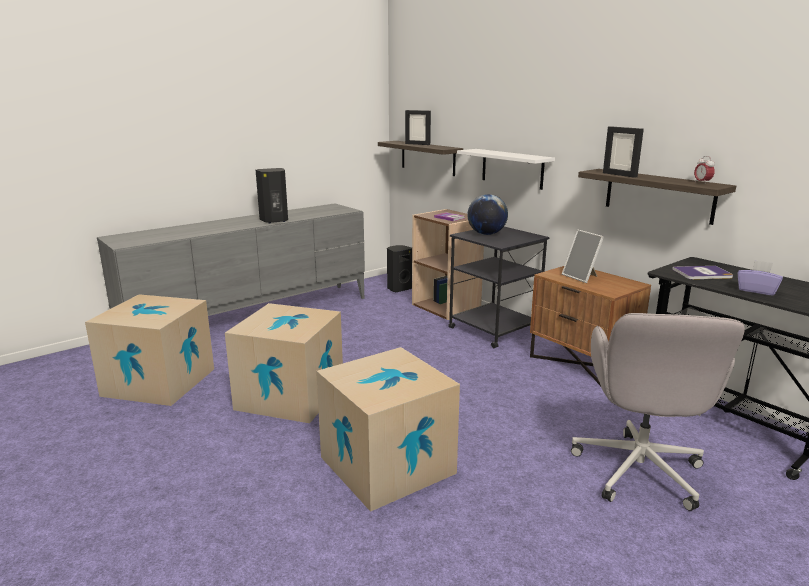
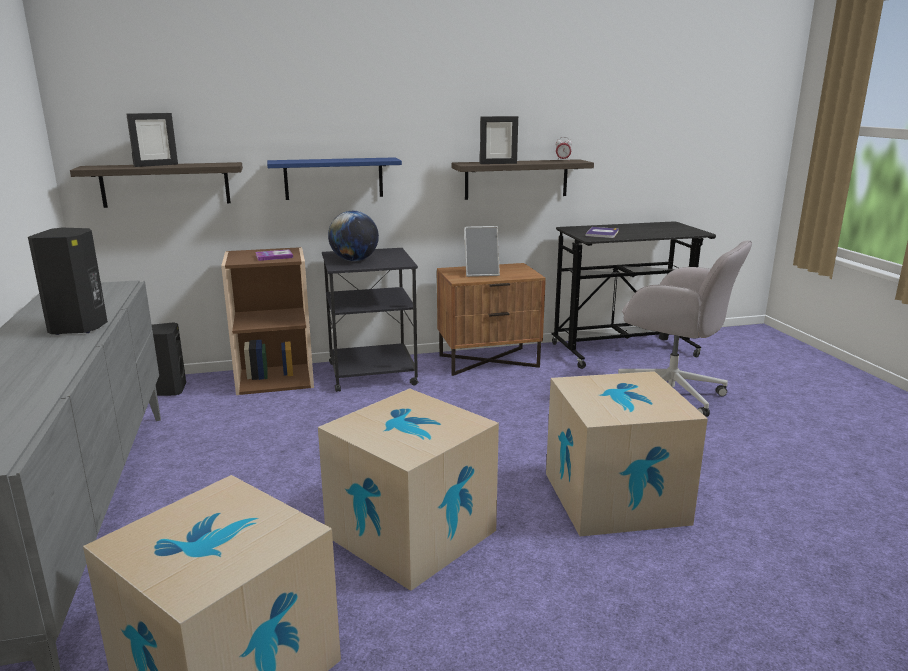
camera: 65 degrees left, 0 degrees up
white shelf [457,149,555,190] -> blue shelf [267,157,402,200]
purple tissue box [738,260,783,296] -> none

